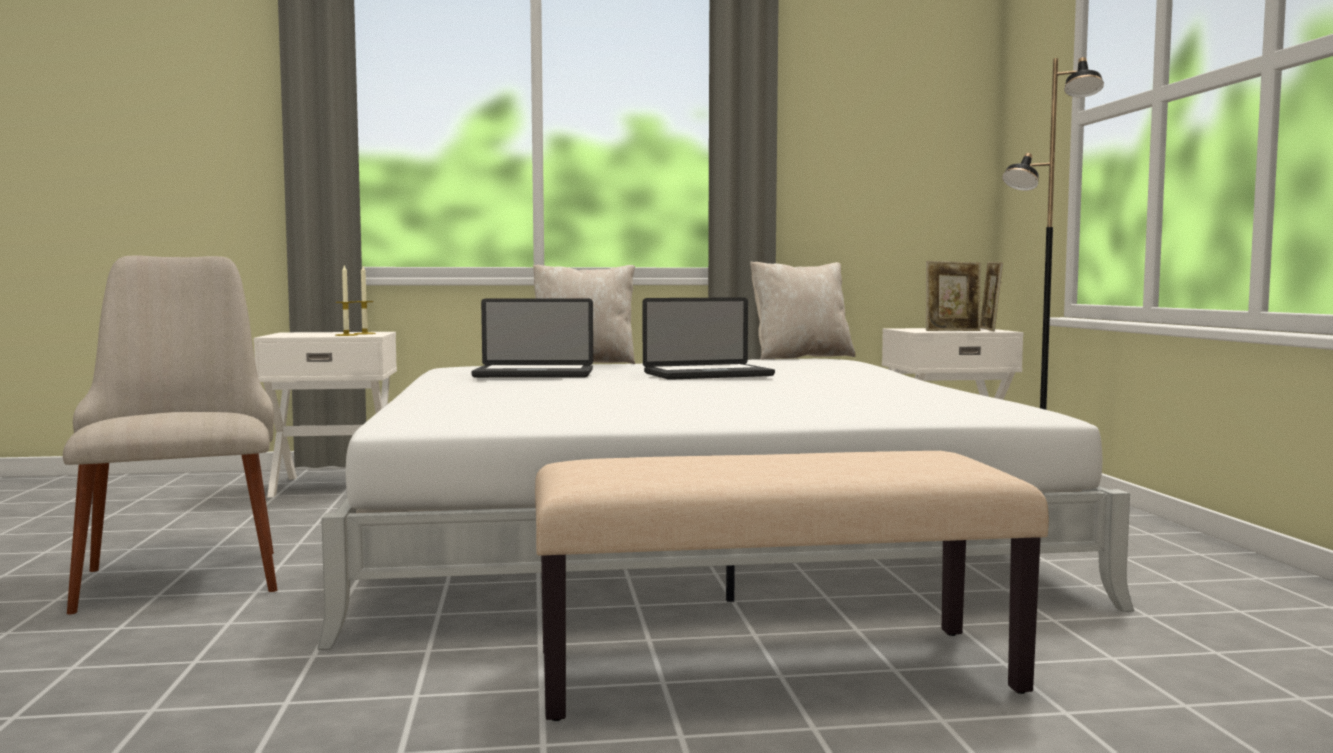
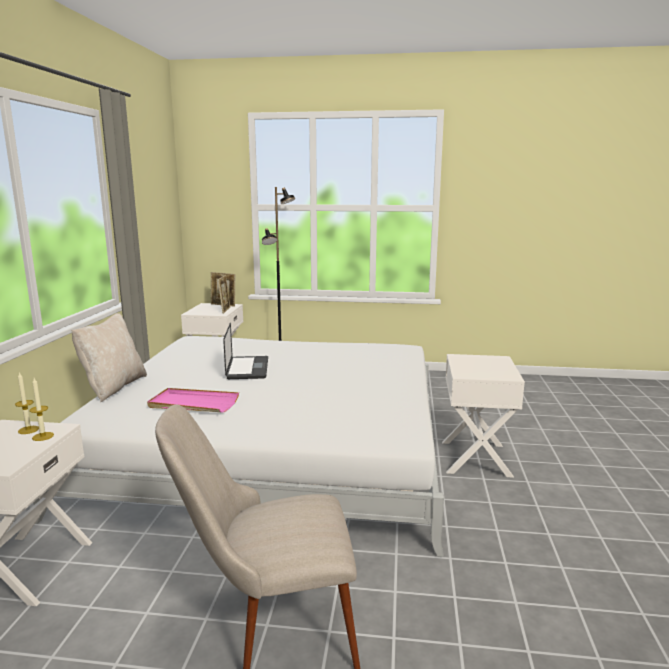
camera: 75 degrees left, 10 degrees up
laptop [471,298,593,378] -> pink tray [147,388,239,412]
beige bench [535,451,1049,721] -> white nightstand [442,354,525,478]
beige pillow [750,262,856,360] -> none

